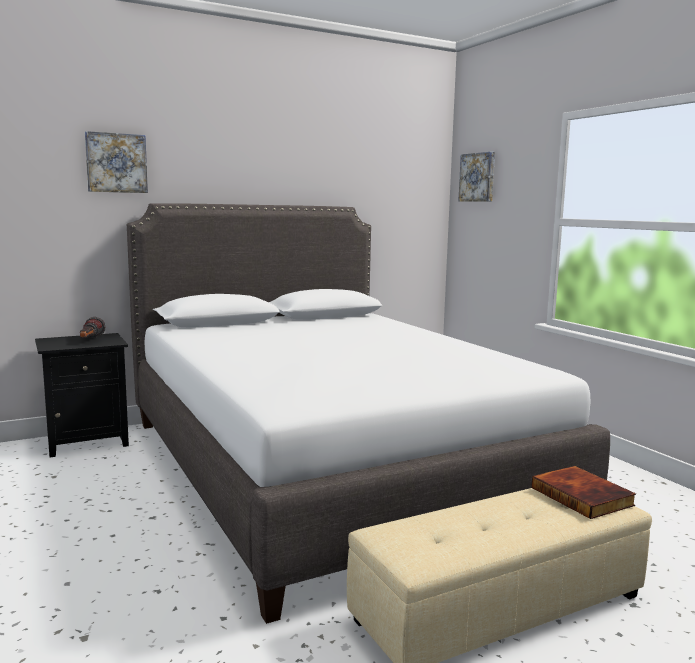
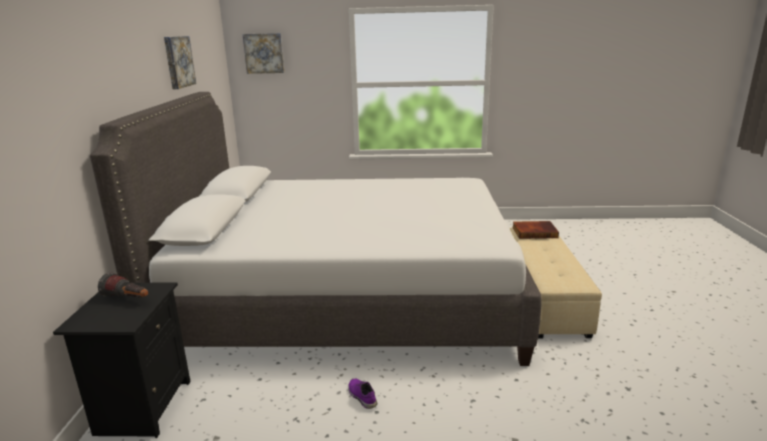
camera: 60 degrees left, 10 degrees up
picture [85,131,148,193] -> picture moved to [164,36,196,89]
none -> purple shoe [348,379,377,409]

